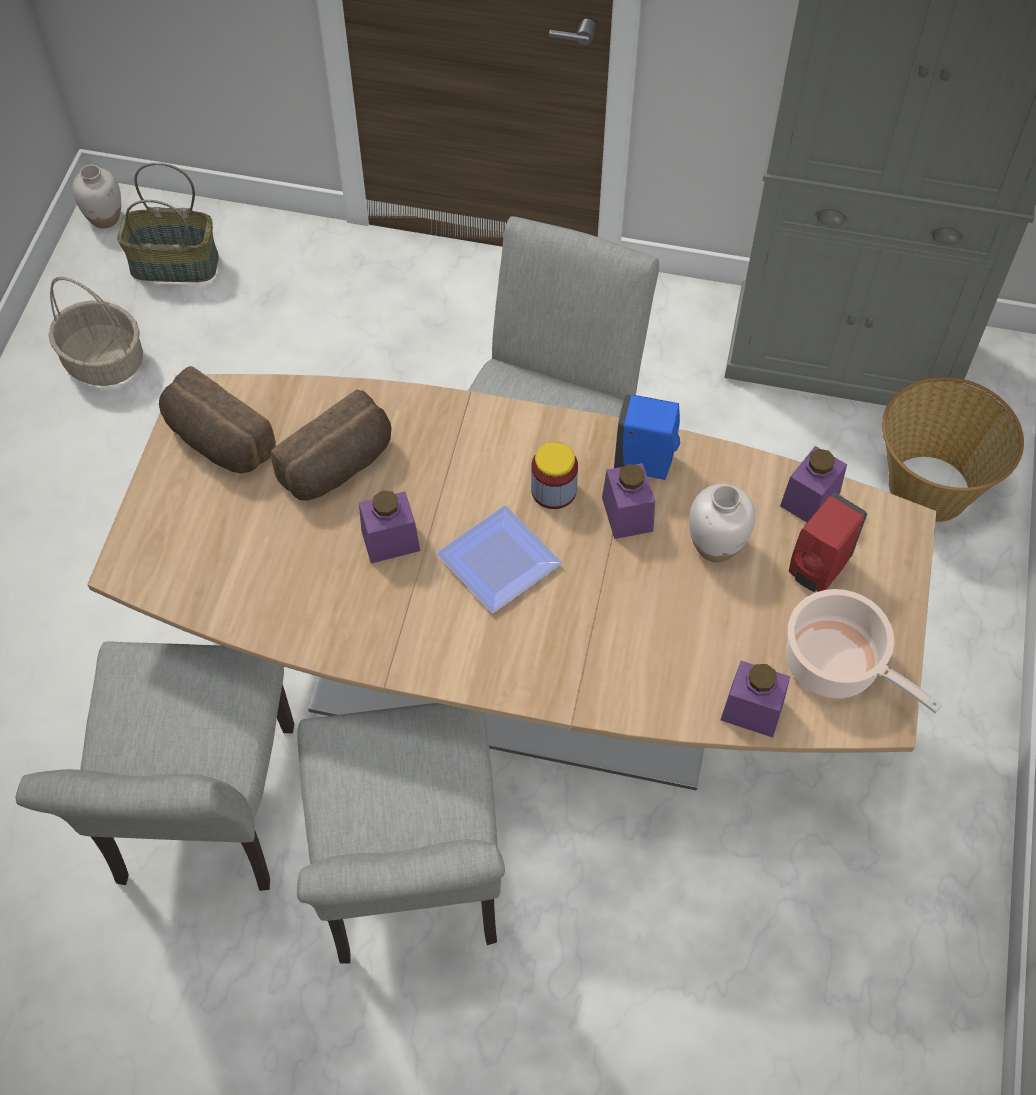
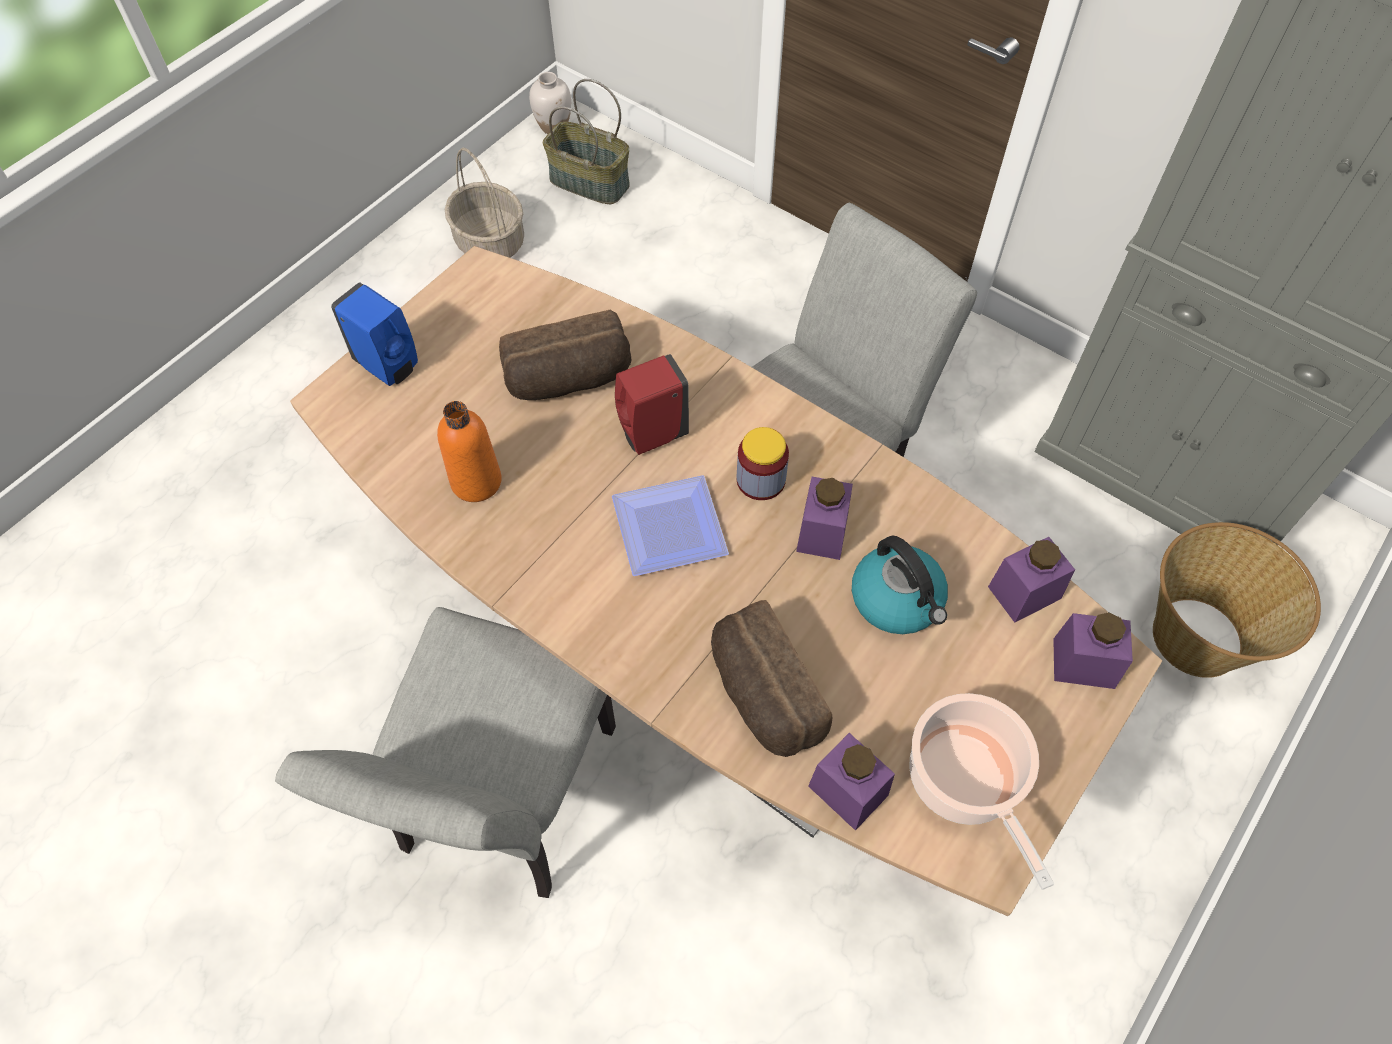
camera: 25 degrees right, 0 degrees up
grey chair [16,641,294,891] -> none
bread [159,366,276,473] -> bread moved to [711,600,832,757]
purple jar [359,491,420,563] -> purple jar moved to [1053,612,1133,689]
blue soap dispenser [614,394,680,480] -> blue soap dispenser moved to [331,283,418,386]
white vase [689,484,755,563] -> kettle [852,535,948,634]
red soap dispenser [789,493,867,592] -> red soap dispenser moved to [615,354,689,455]
none -> orange bottle [437,401,502,502]

